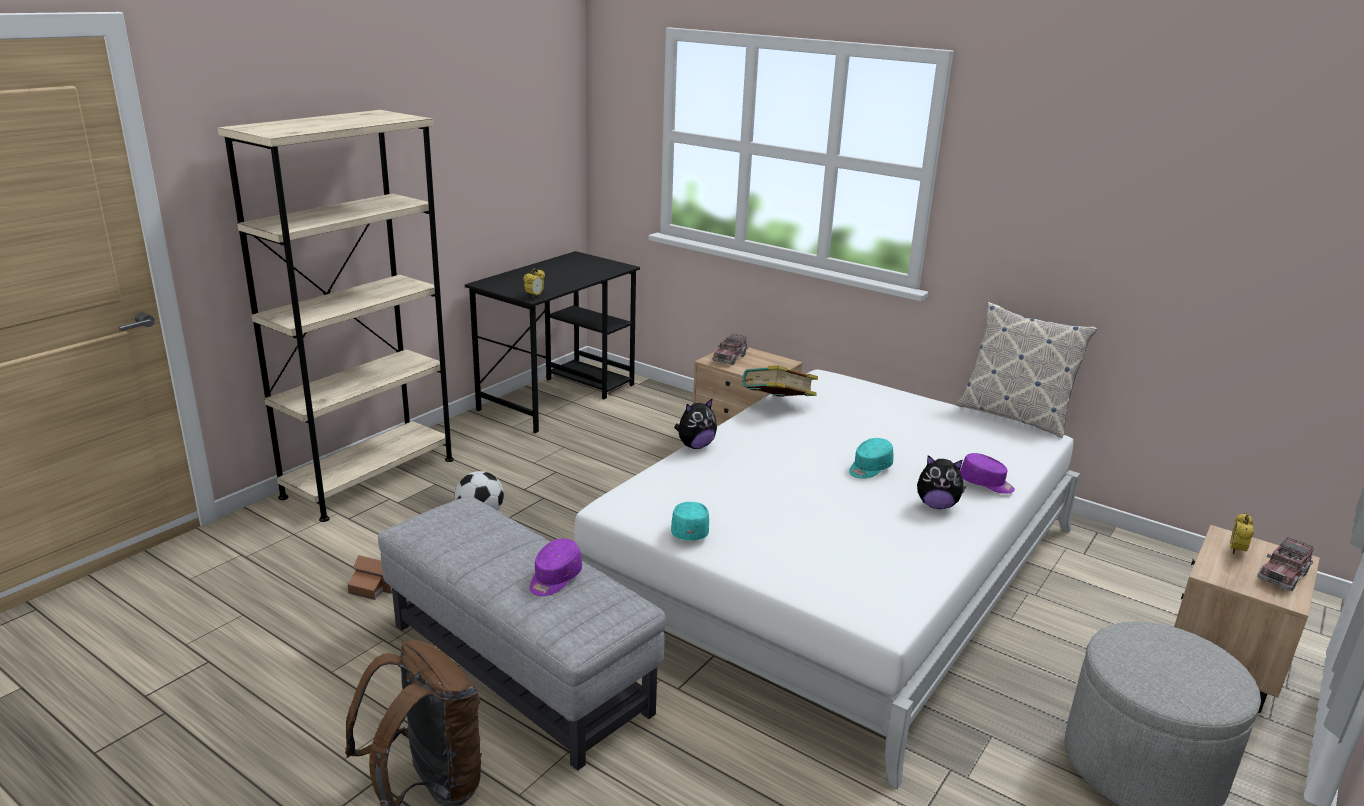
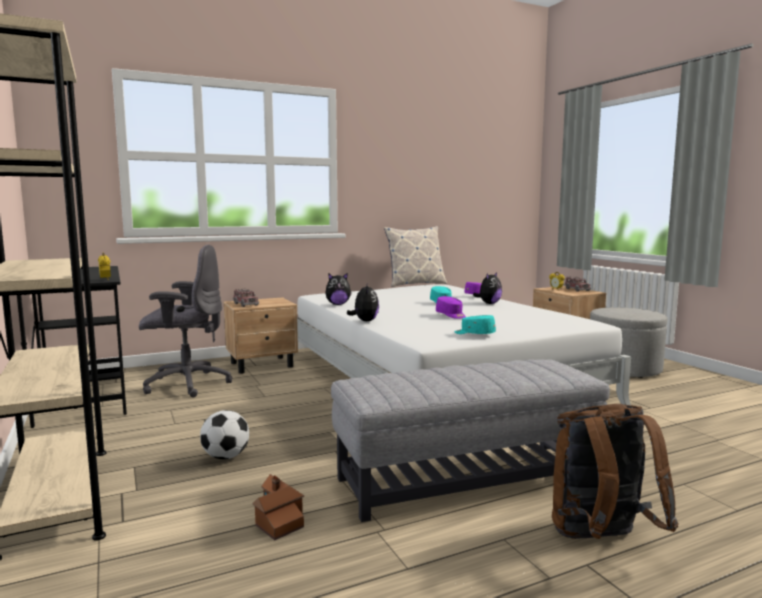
camera: 60 degrees left, 15 degrees down
purple cap [530,539,582,596] -> purple cap moved to [436,296,466,319]
book [742,365,818,397] -> plush toy [325,273,352,305]
none -> grey office chair [139,244,232,397]

